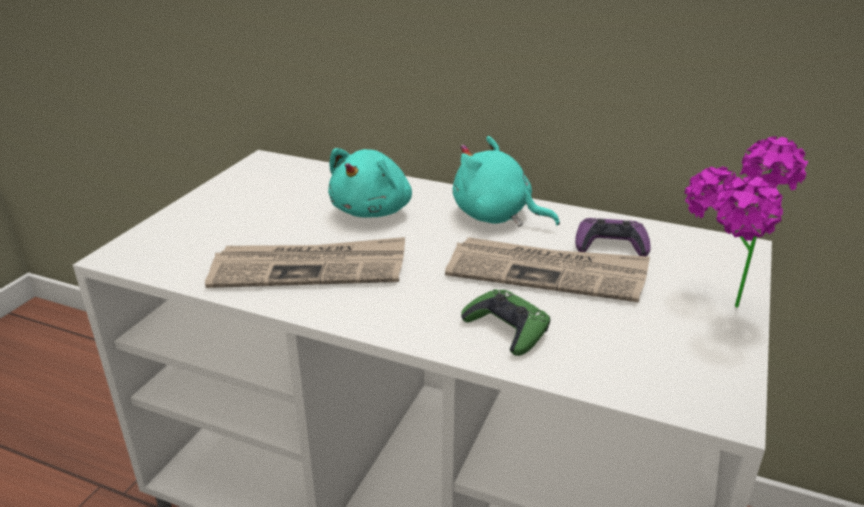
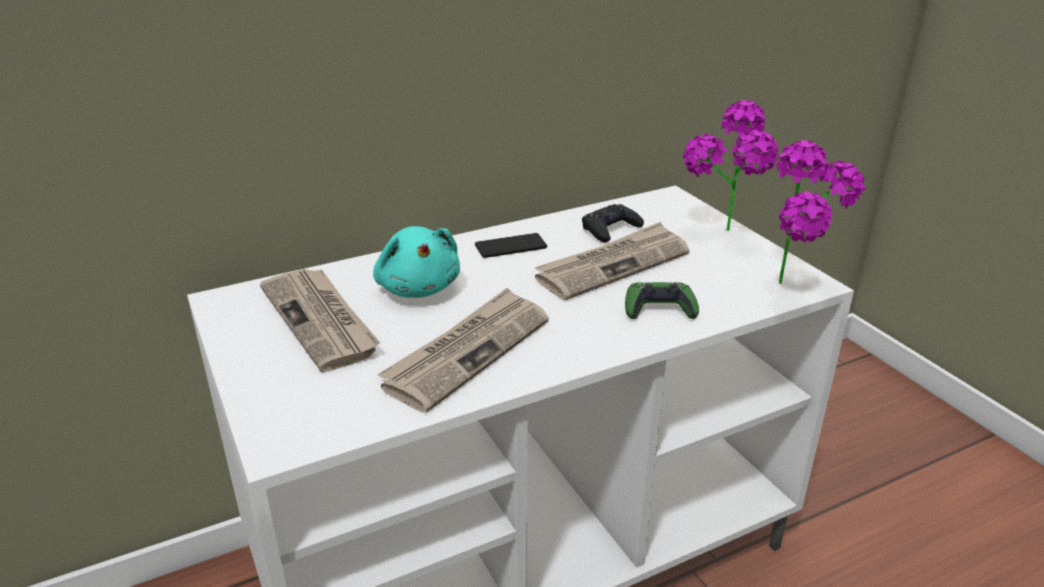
camera: 50 degrees left, 0 degrees up
turquoise plush toy [453,136,560,227] -> phone [475,233,547,258]
purple game controller [575,218,650,256] -> black game controller [582,204,644,242]
none -> newspaper [260,269,380,372]
none -> potted plant [776,140,865,284]

